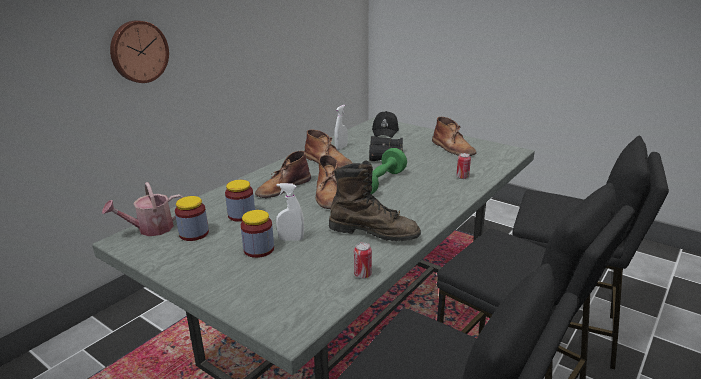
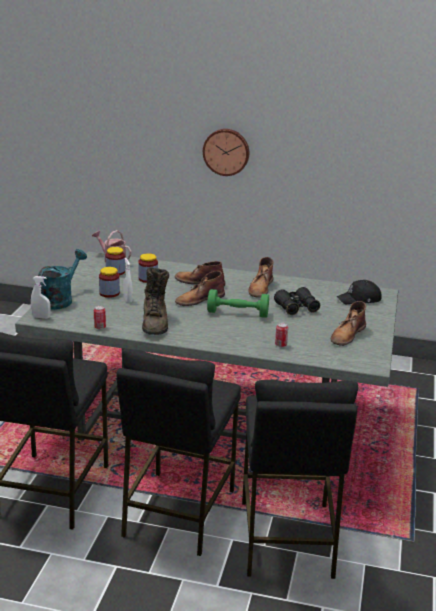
camera: 65 degrees right, 0 degrees up
white spray bottle [334,105,348,150] -> white spray bottle moved to [31,276,51,319]
none -> turquoise watering can [38,249,87,310]

